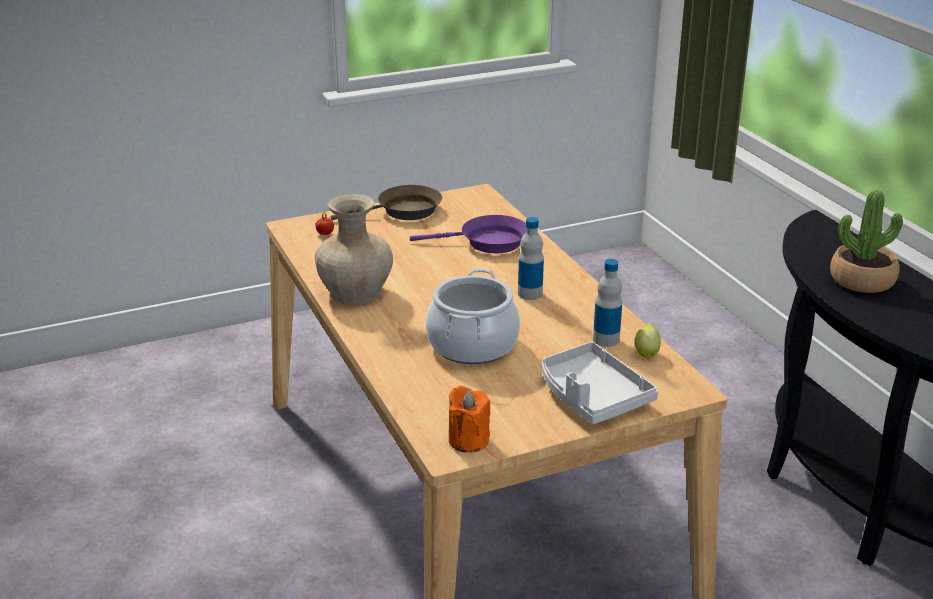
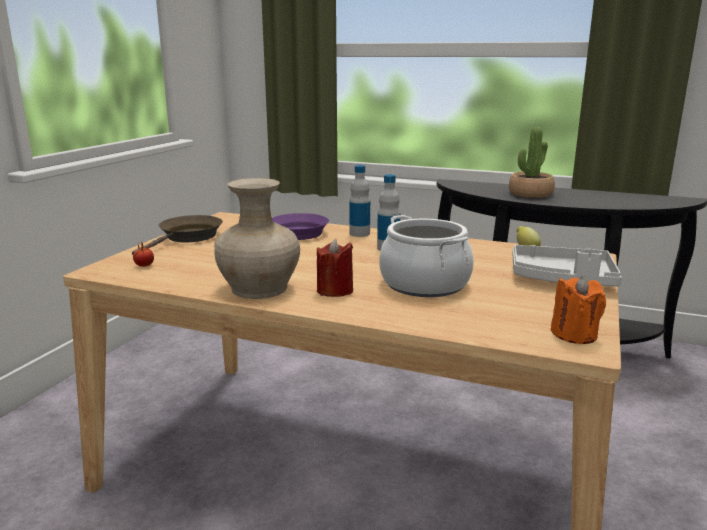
camera: 45 degrees left, 10 degrees down
bottle [593,259,622,347] -> bottle moved to [349,165,370,237]
none -> red candle [317,239,353,297]

